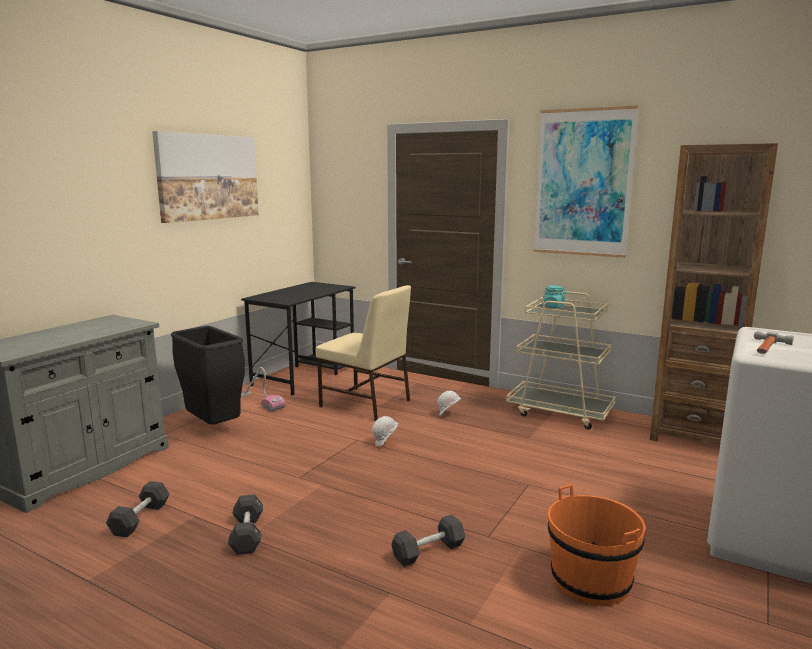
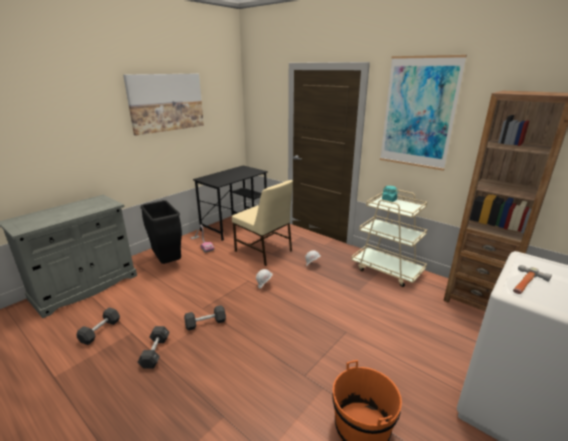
camera: 10 degrees right, 10 degrees up
black dumbbell [391,514,465,567] -> black dumbbell moved to [184,305,226,331]

